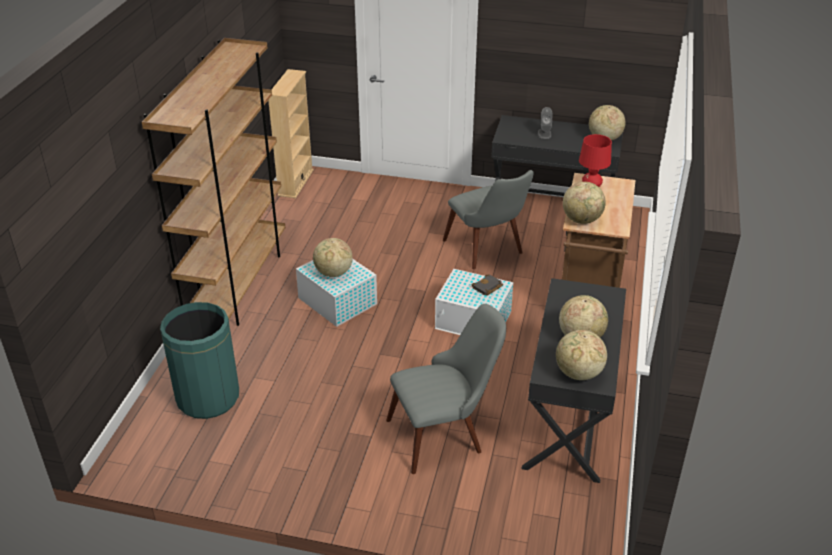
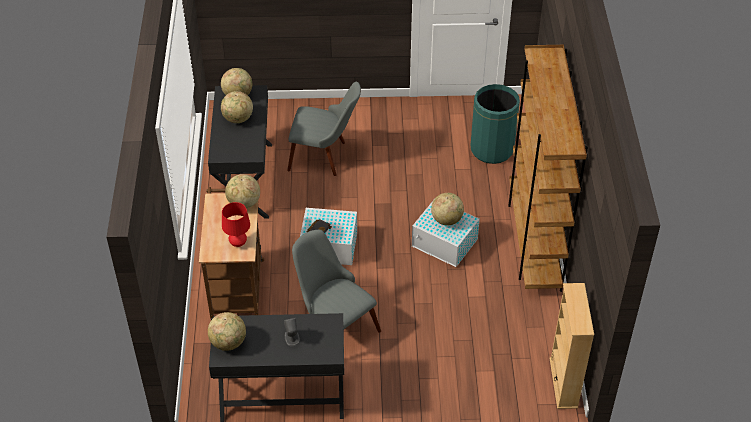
camera: 165 degrees right, 10 degrees up
grey chair [386,304,506,474] -> grey chair turned 135 degrees counterclockwise [287,82,361,176]

